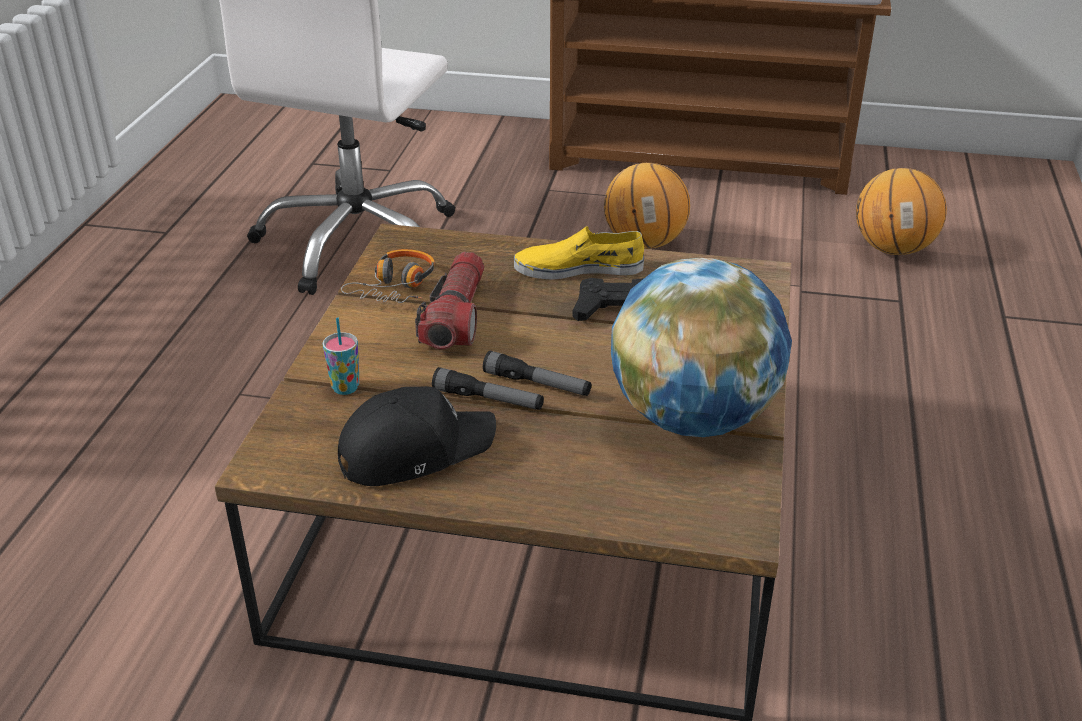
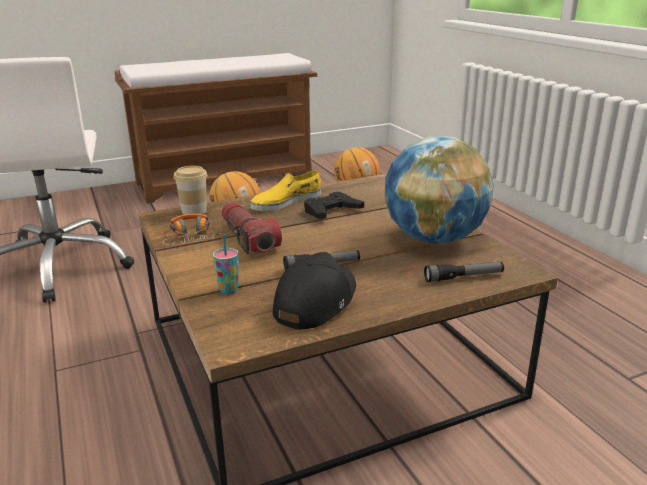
camera: 35 degrees left, 10 degrees down
flashlight [483,350,591,396] -> flashlight moved to [424,262,504,282]
none -> cup [174,166,207,215]

